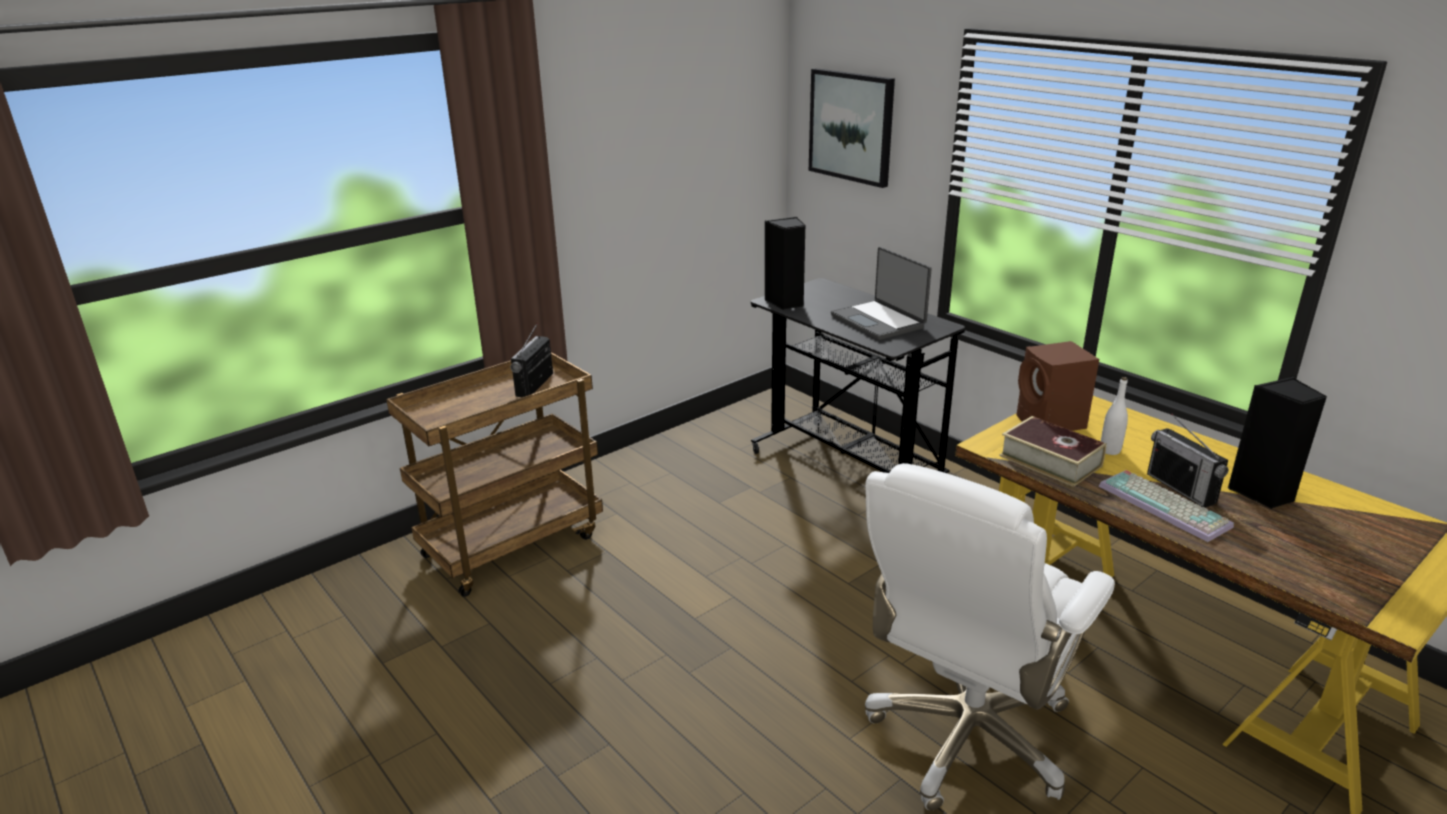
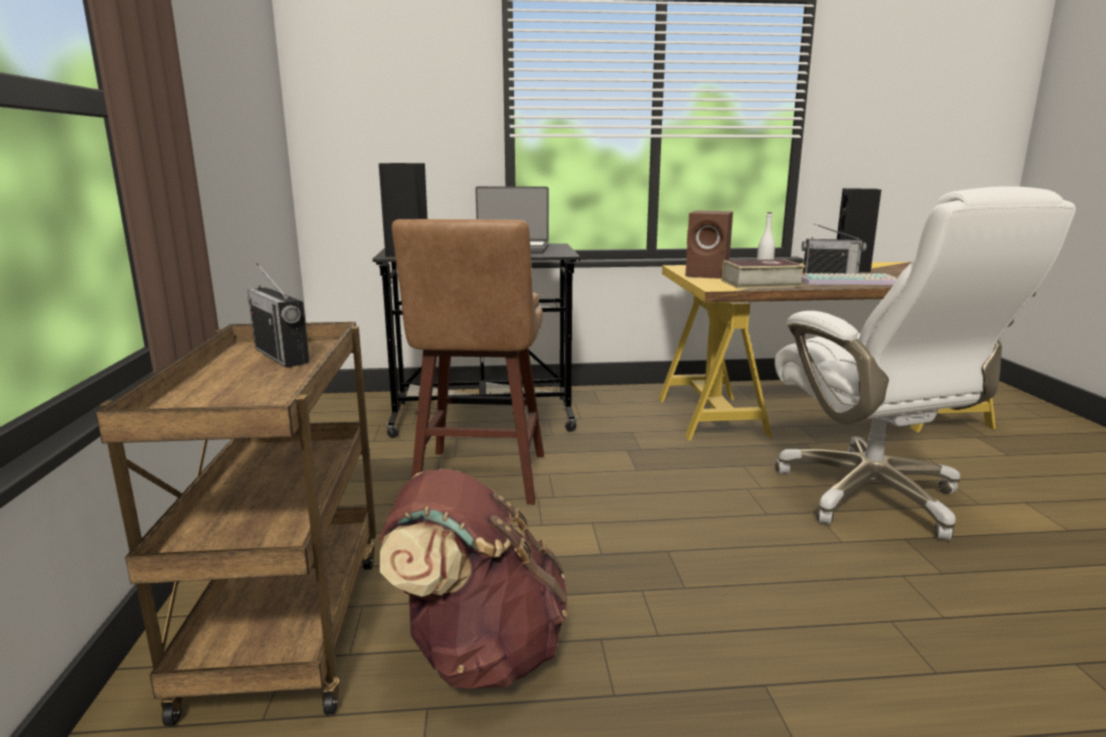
camera: 55 degrees left, 10 degrees down
picture [809,68,895,188] -> none
none -> brown backpack [379,469,567,689]
none -> brown stool [392,219,544,505]

